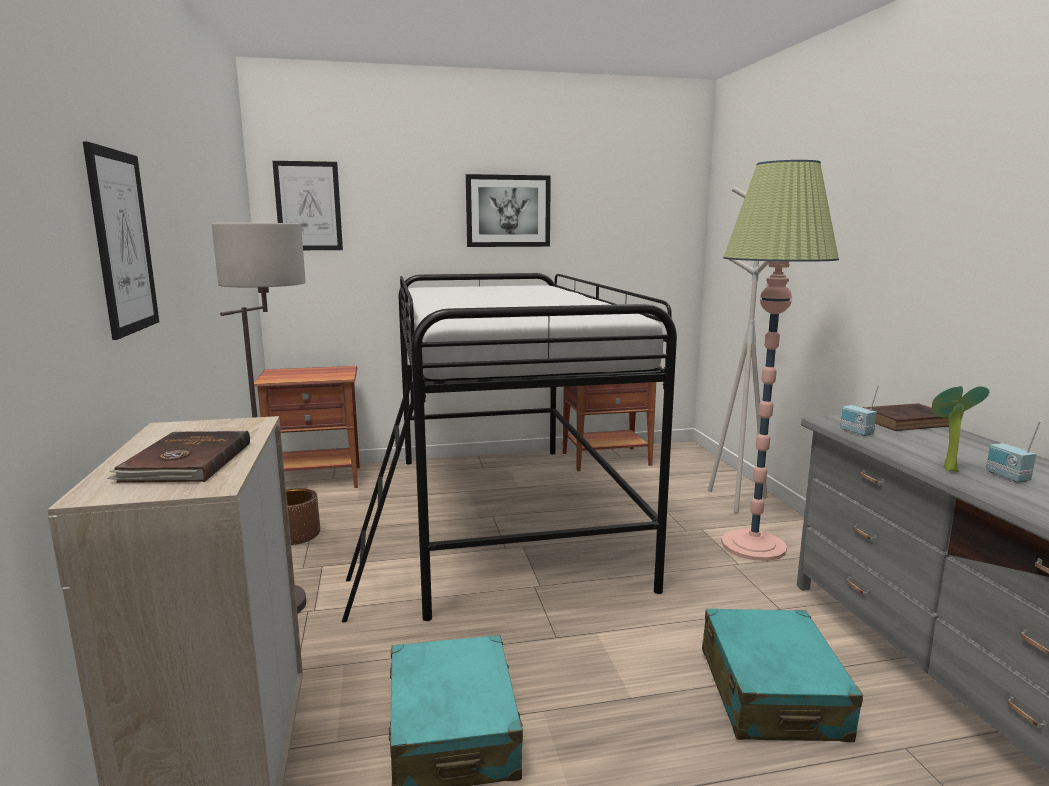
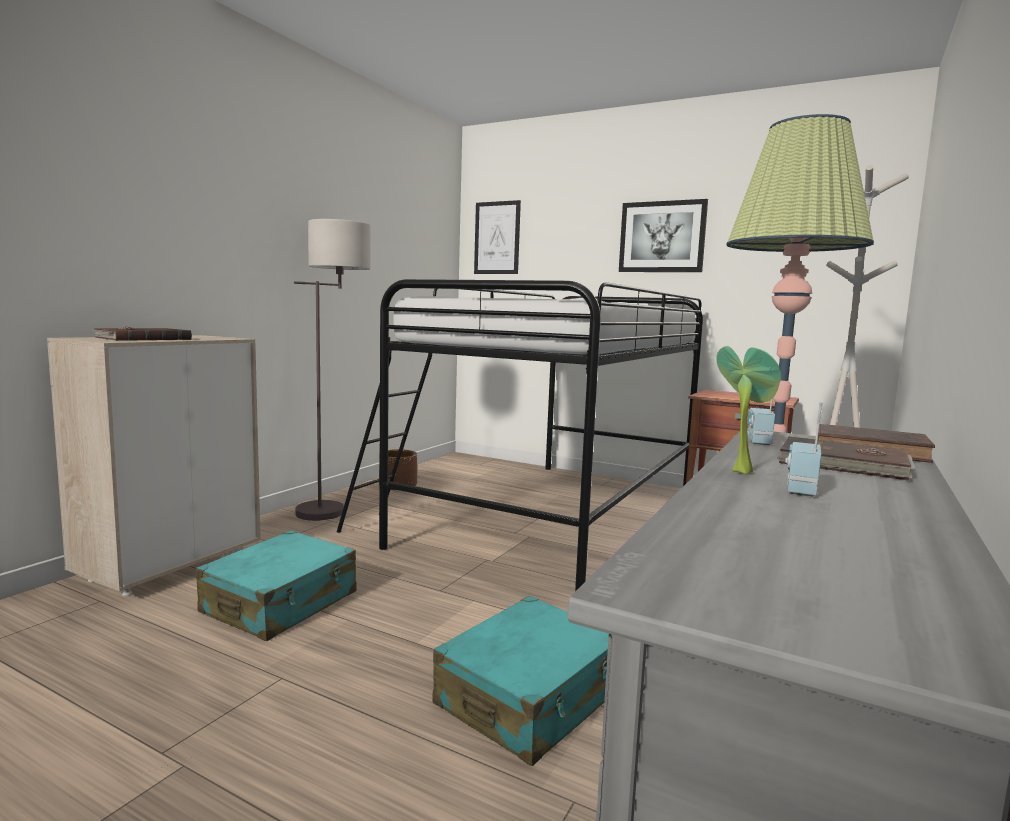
camera: 40 degrees right, 5 degrees down
picture [83,141,159,340] -> none
nightstand [254,366,360,488] -> none
none -> brown book [777,437,915,481]

